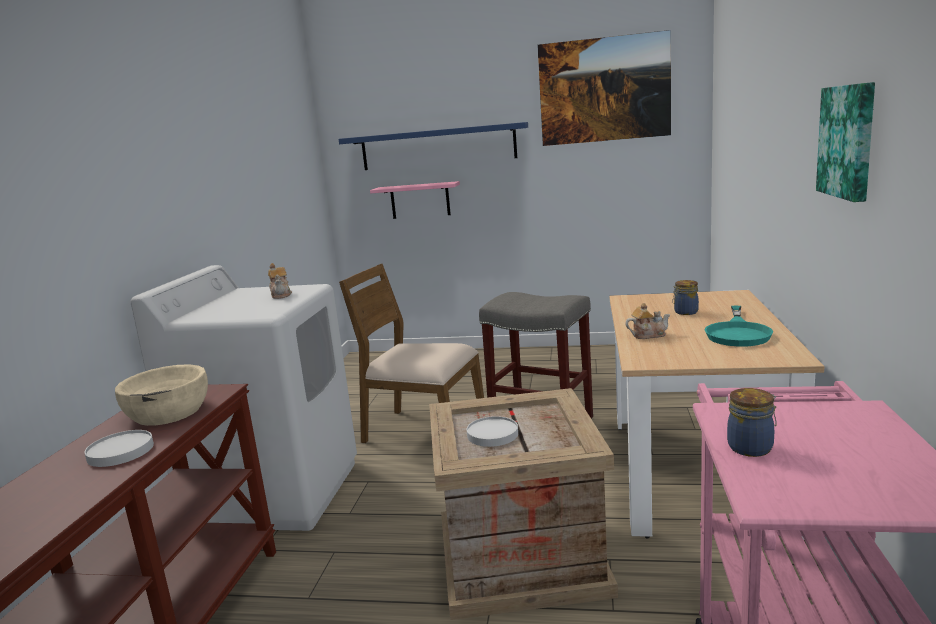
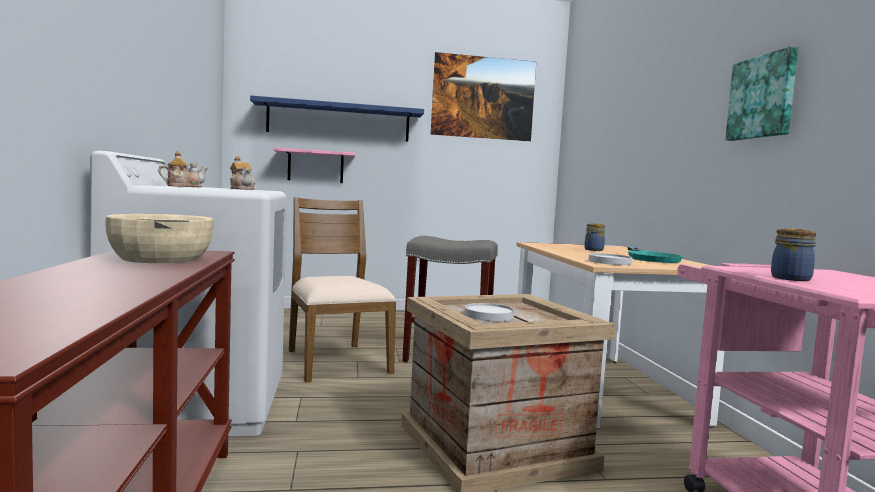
camera: 20 degrees left, 10 degrees down
white plate [84,430,154,467] -> white plate moved to [589,253,632,265]
brown chair [339,264,484,443] -> brown chair turned 60 degrees clockwise [289,197,396,382]
teapot [625,303,671,339] -> teapot moved to [158,151,208,188]

